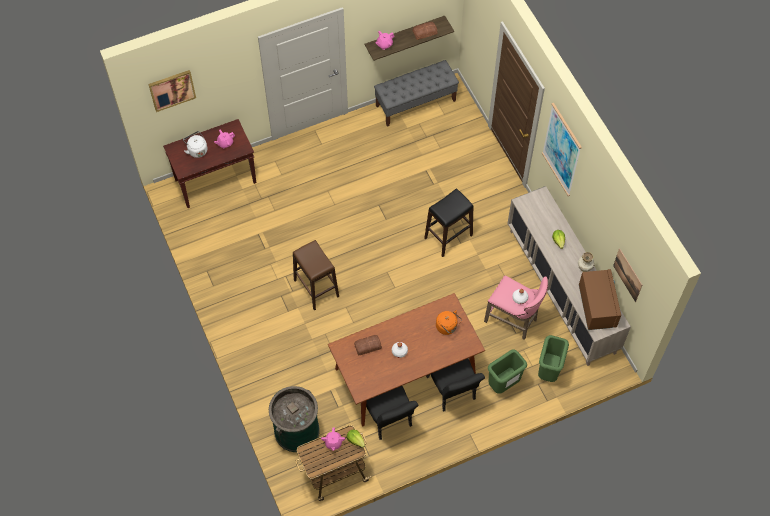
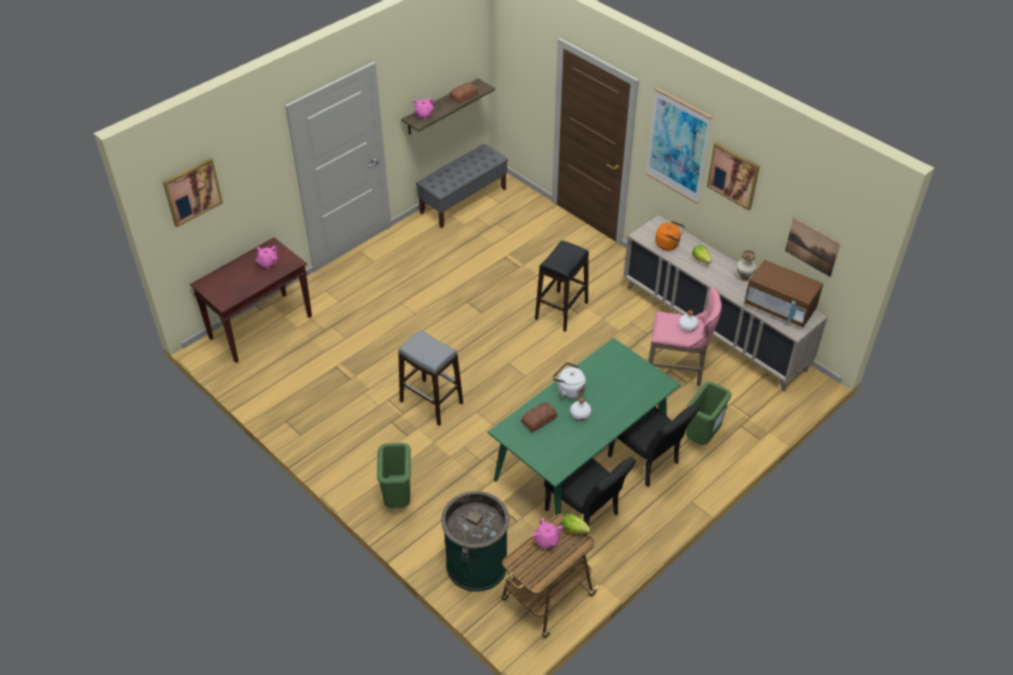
camera: 20 degrees left, 15 degrees down
white kettle [183,131,208,158] -> white kettle moved to [553,362,586,399]
brown stool [293,240,339,311] -> grey stool [398,330,463,426]
brown dining table [328,293,485,427] -> green dining table [488,338,681,516]
orange kettle [436,310,462,335] -> orange kettle moved to [655,221,685,250]
green trash can [538,335,569,382] -> green trash can moved to [377,443,411,508]
brown microwave [579,269,621,330] -> brown microwave turned 150 degrees clockwise [744,260,823,328]
none -> picture [707,142,760,211]

